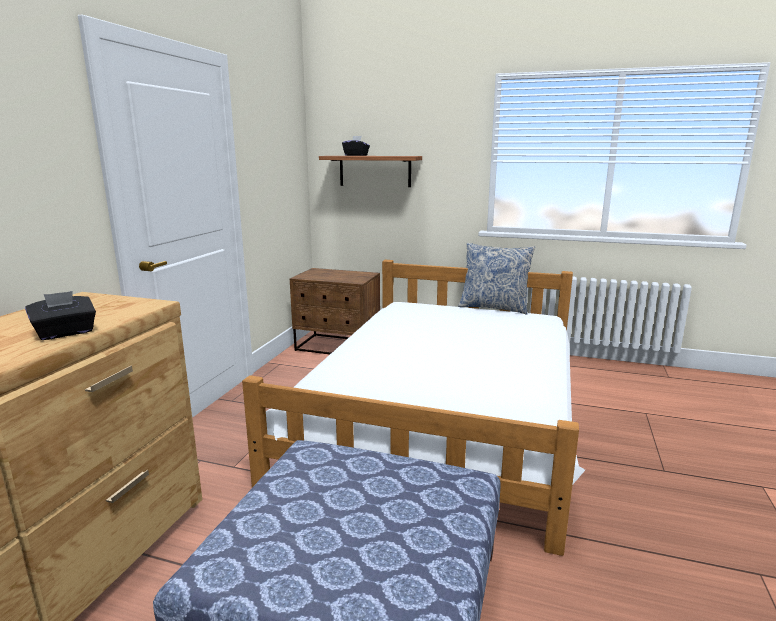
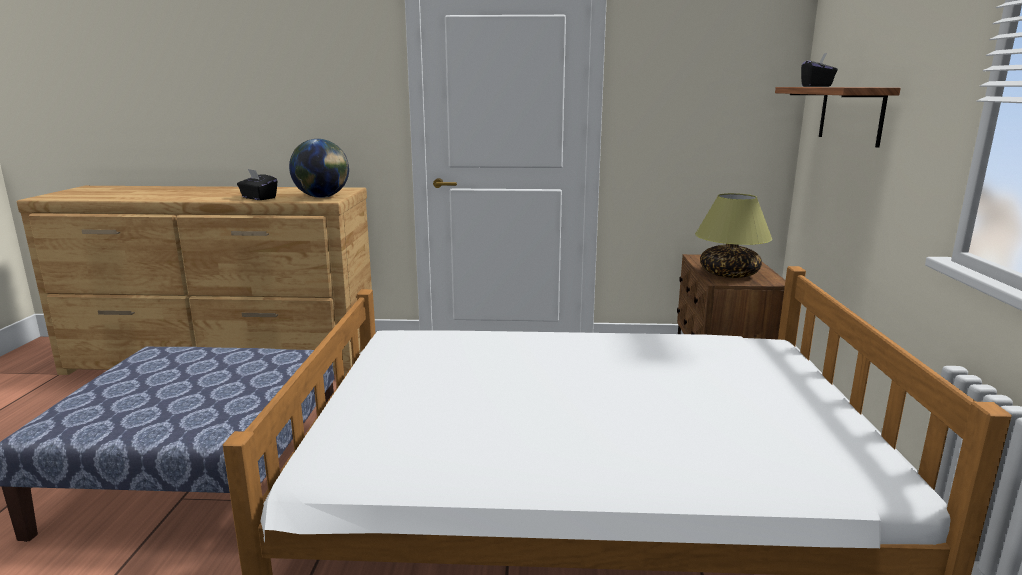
camera: 75 degrees right, 0 degrees up
pillow [458,243,535,314] -> none
none -> globe [289,139,349,198]
none -> table lamp [695,193,772,278]

